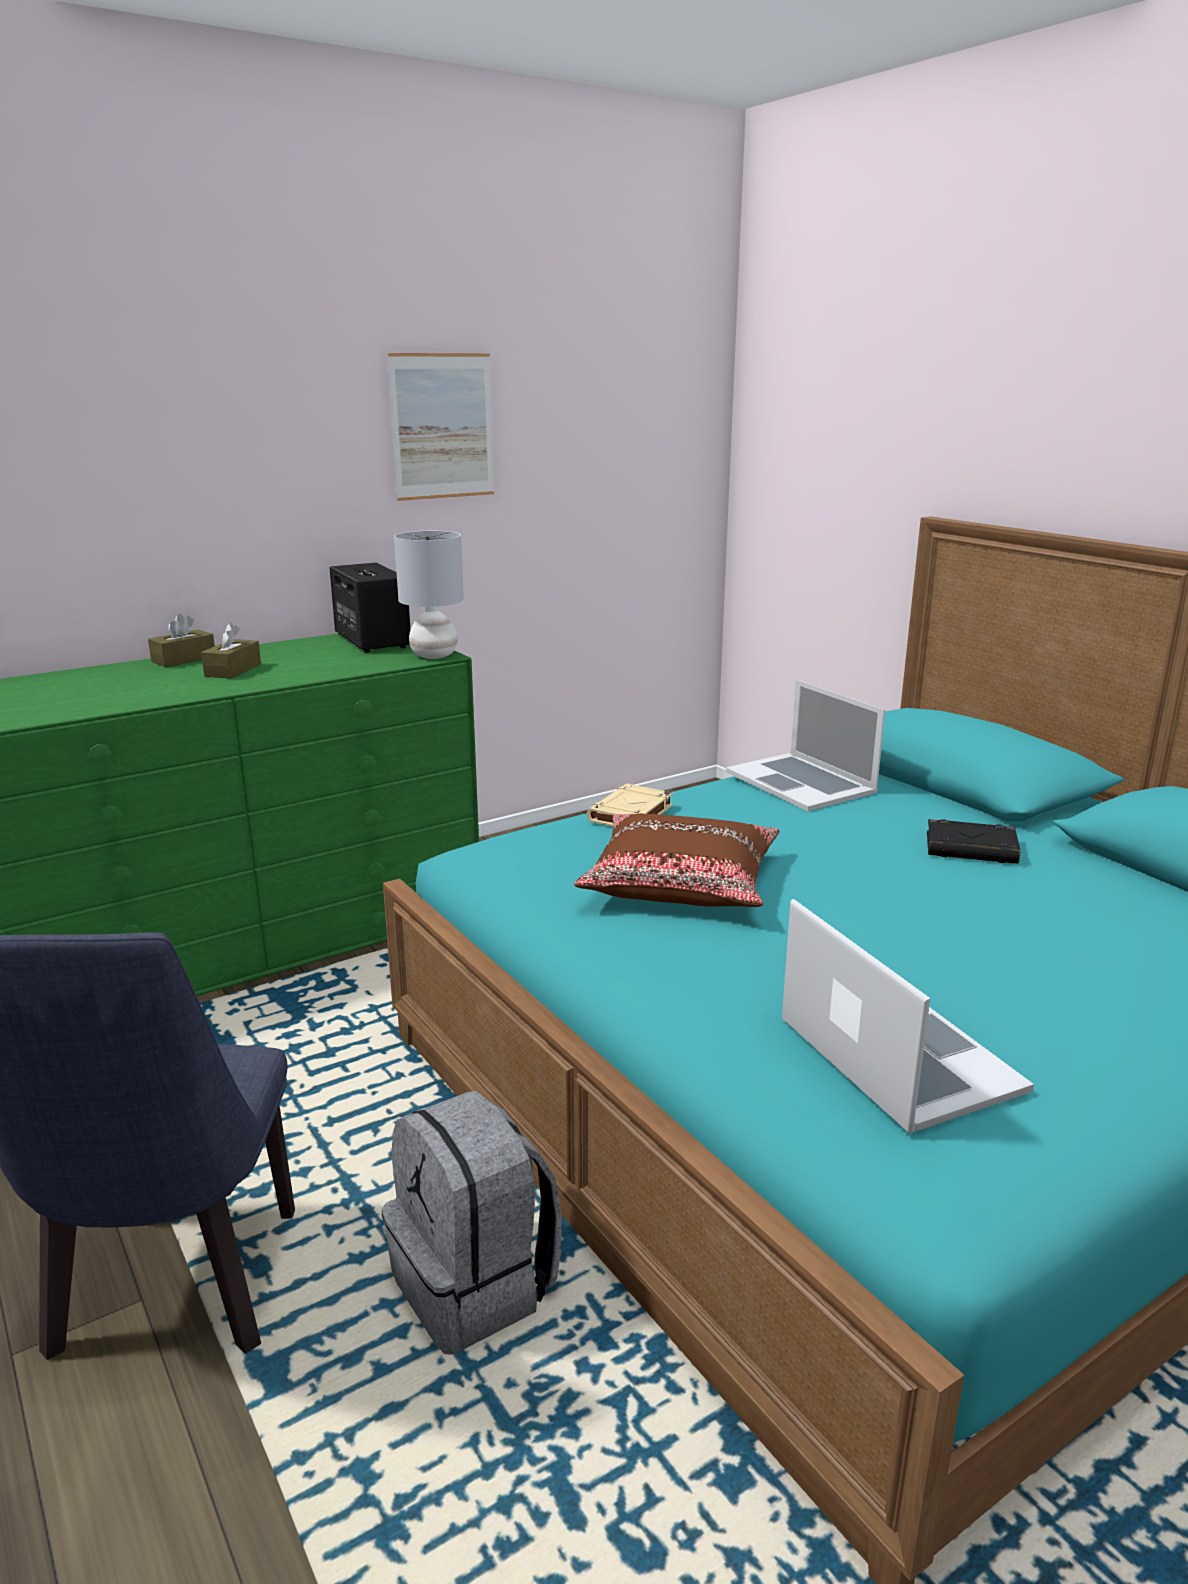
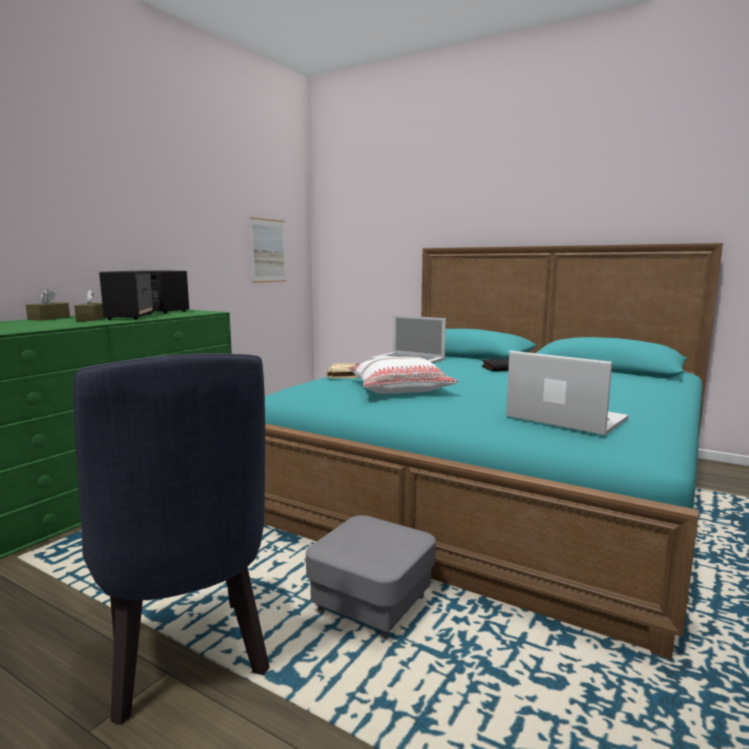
camera: 25 degrees left, 10 degrees down
grey backpack [382,1091,562,1355] -> grey ottoman [306,515,436,640]
picture [387,353,494,501] -> picture moved to [250,217,287,283]
grey table lamp [394,531,464,659] -> none
brown pillow [574,814,779,907] -> white pillow [348,357,459,394]
none -> speaker [99,271,154,320]

